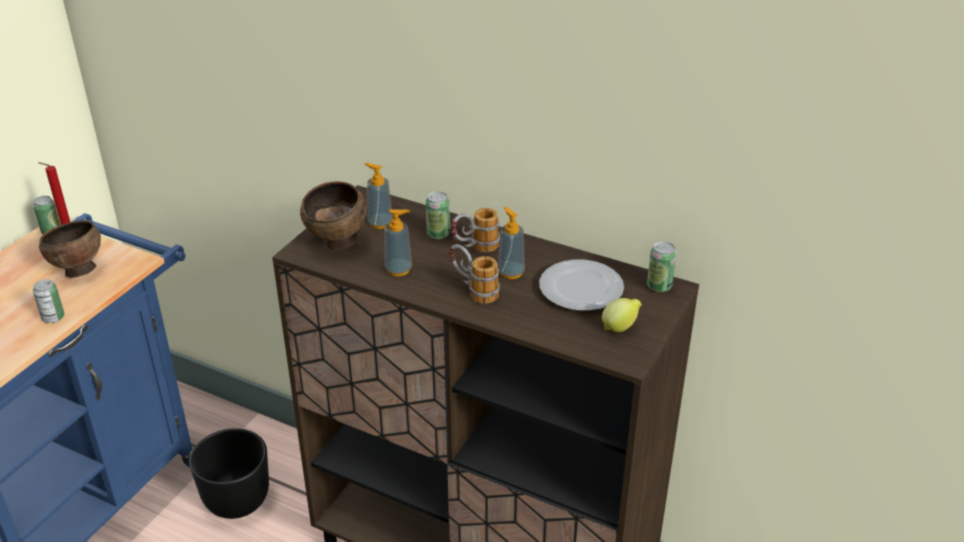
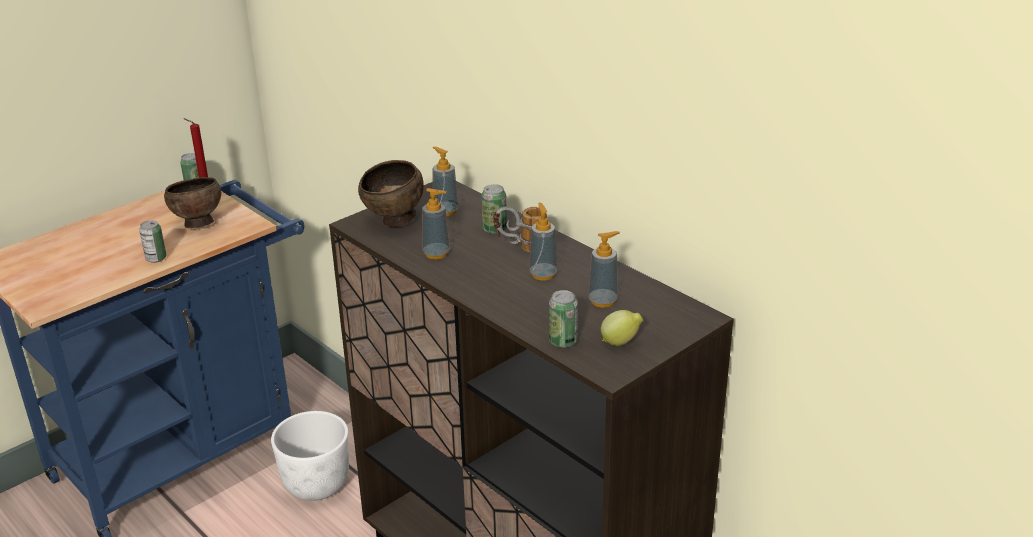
camera: 20 degrees right, 5 degrees down
black planter [189,428,269,519] -> white planter [271,411,349,501]
mug [449,244,500,304] -> none
plate [539,259,624,311] -> soap dispenser [588,231,620,308]
can [647,242,676,292] -> can moved to [549,290,578,348]

